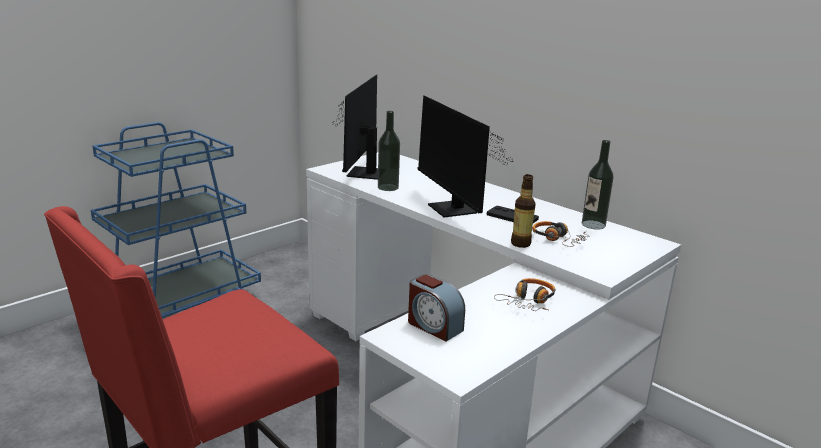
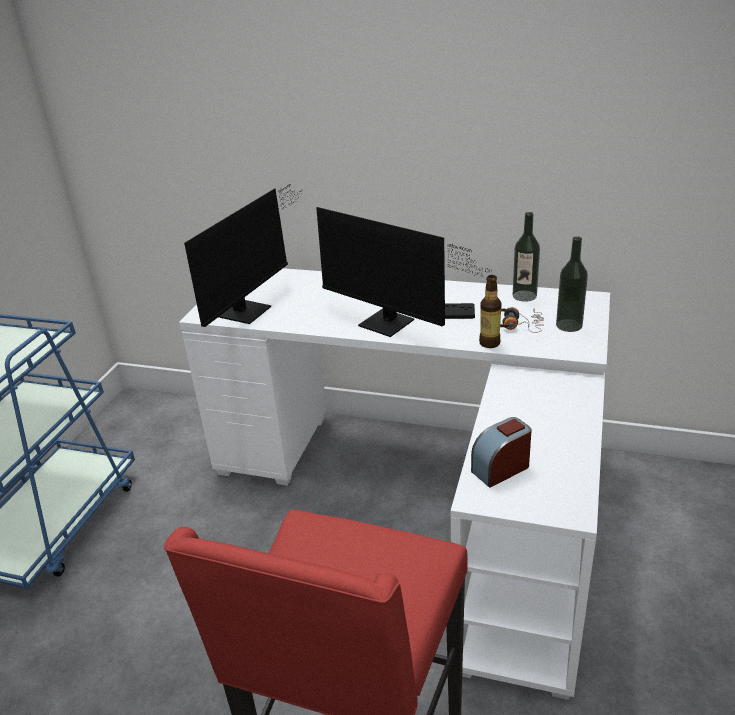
camera: 25 degrees left, 10 degrees up
monitor [332,75,378,180] -> monitor turned 135 degrees counterclockwise [184,184,301,327]
bottle [378,111,400,191] -> bottle moved to [556,237,588,332]
alarm clock [408,274,465,342] -> alarm clock turned 135 degrees clockwise [471,417,532,488]
headphones [494,278,556,311] -> none

